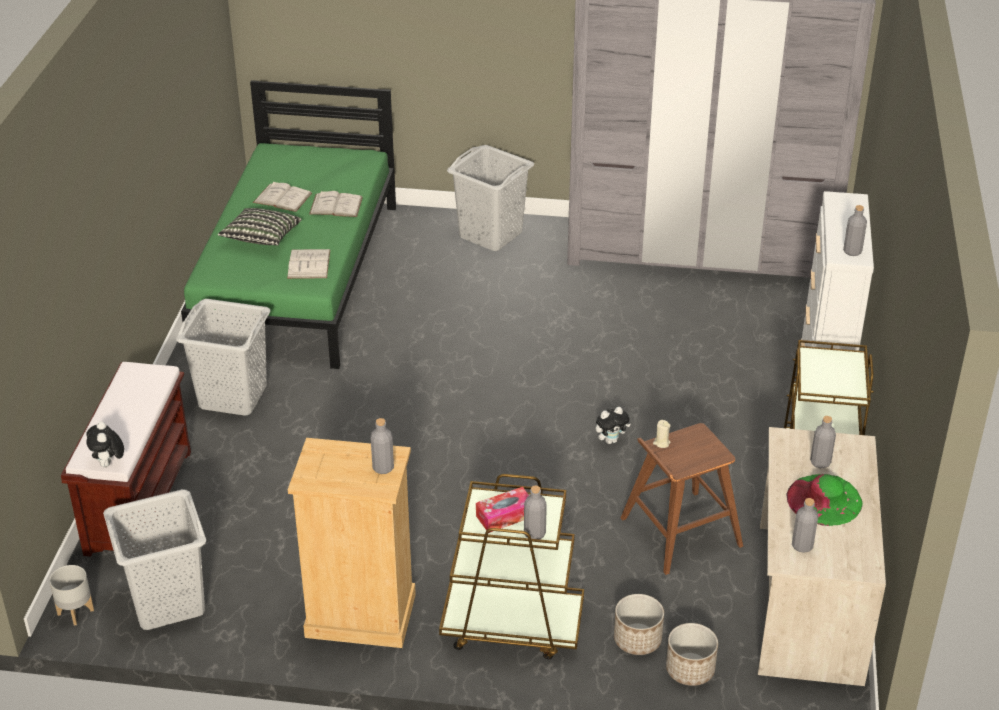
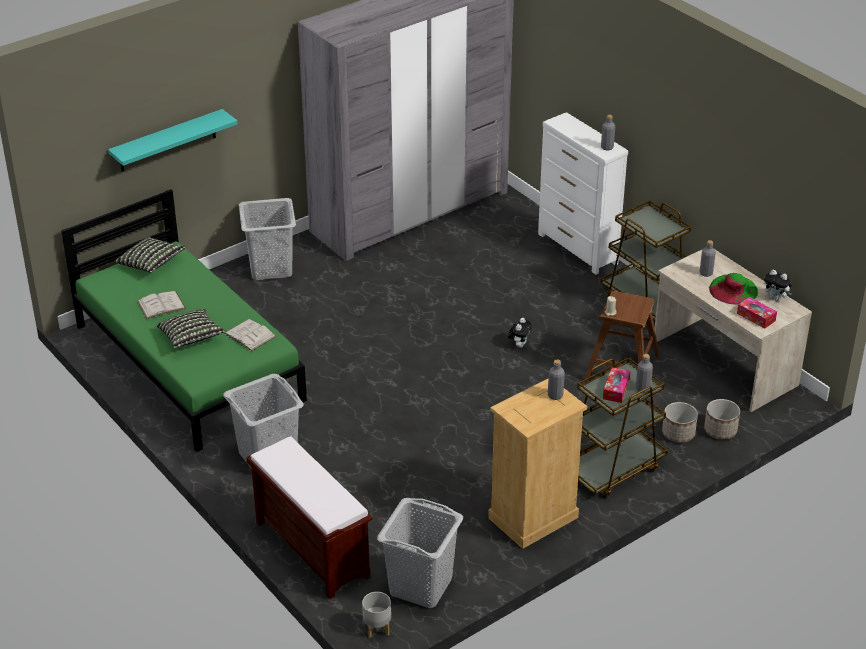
camera: 45 degrees left, 0 degrees up
plush toy [86,421,124,467] -> plush toy moved to [764,270,792,301]
white book [309,191,363,217] -> none
grey bottle [792,498,818,553] -> tissue box [737,297,777,329]
none -> turquoise shelf [108,109,238,172]
none -> pillow [115,237,186,273]

